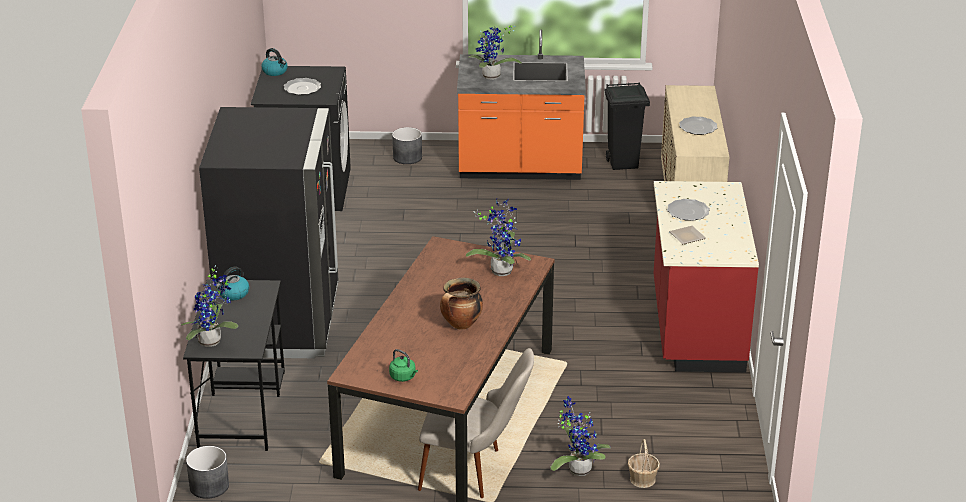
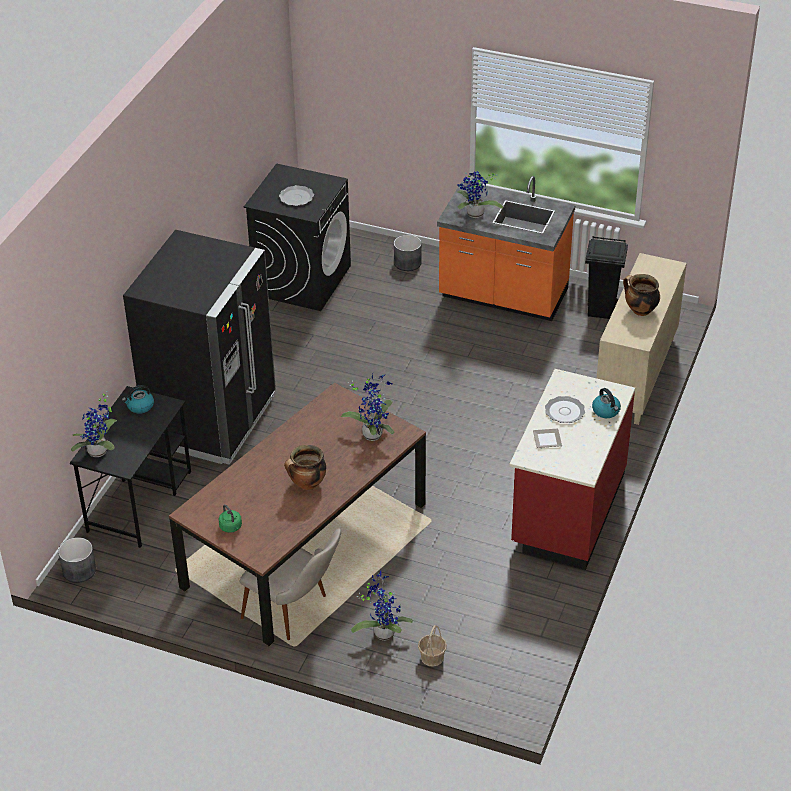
camera: 20 degrees right, 10 degrees up
kettle [261,48,288,76] -> kettle moved to [592,388,621,418]
plate [679,116,718,135] -> cooking pot [623,274,660,316]

